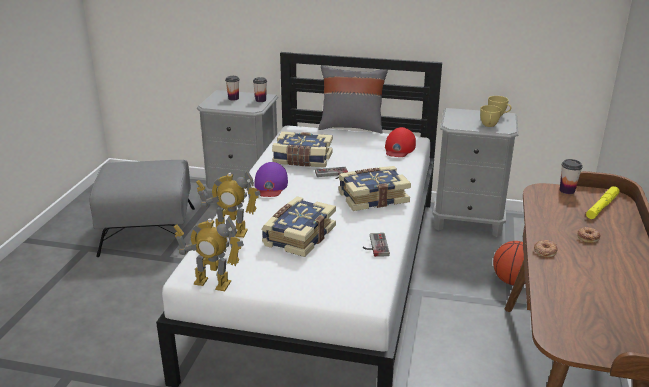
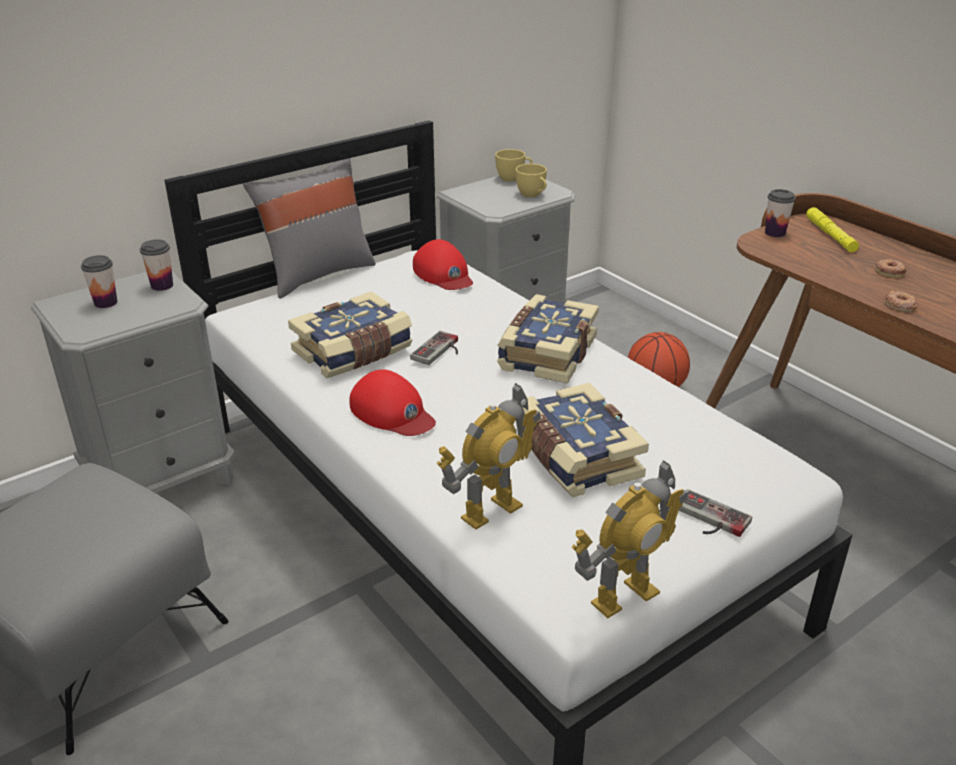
camera: 50 degrees left, 5 degrees up
purple cap [254,162,288,197] -> red cap [349,369,436,436]
game controller [363,233,390,257] -> game controller moved to [679,489,752,537]

